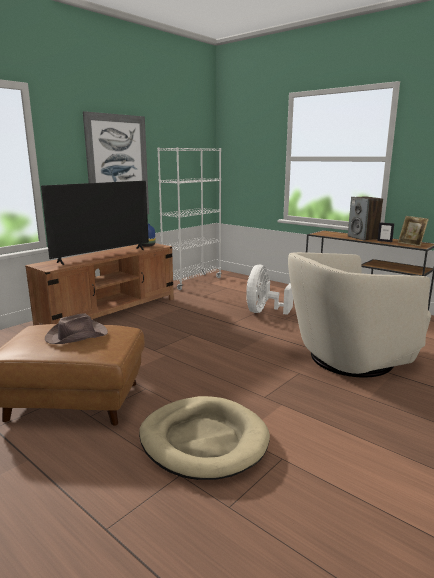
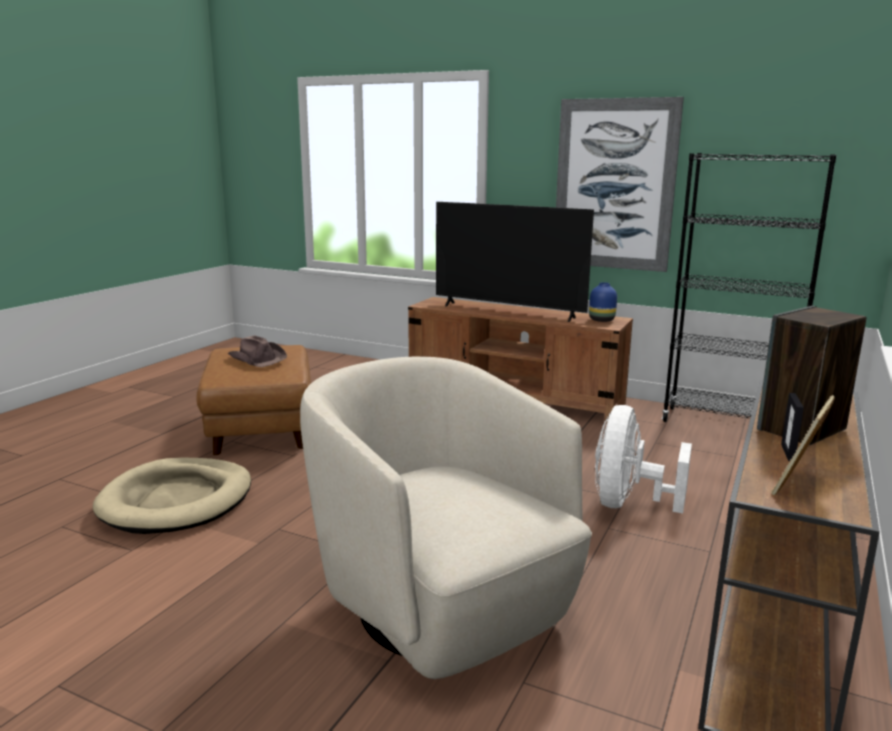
camera: 75 degrees right, 0 degrees up
white bookcase [157,147,221,290] -> black bookcase [662,153,837,422]
white fan [246,265,293,315] -> white fan turned 75 degrees counterclockwise [595,405,692,513]

